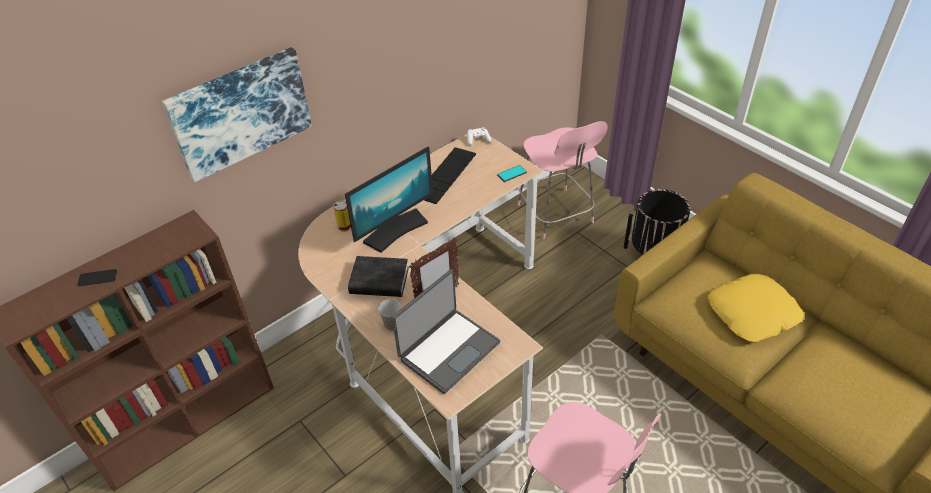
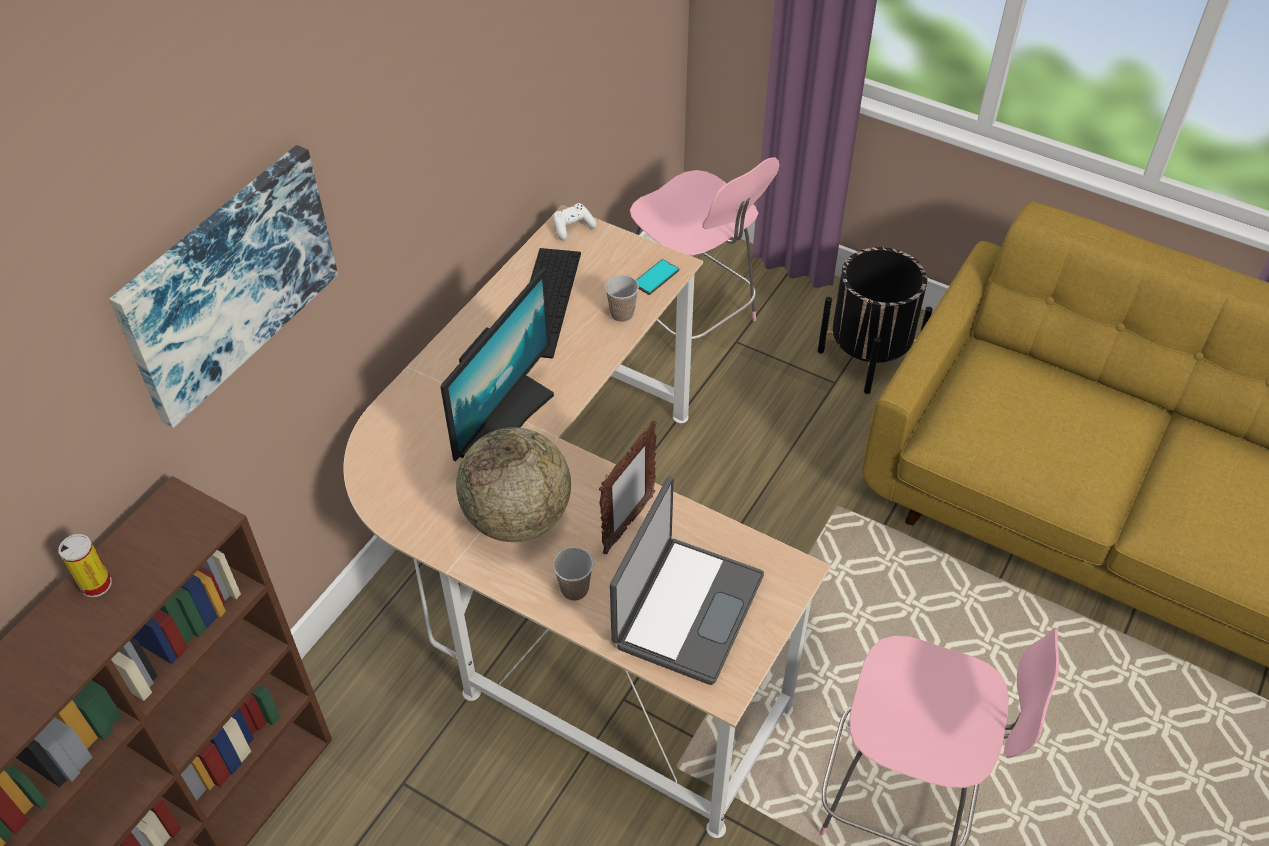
camera: 20 degrees left, 5 degrees up
phone [77,269,117,286] -> none
can [333,201,351,232] -> can moved to [58,534,112,598]
black book [348,256,409,297] -> globe [456,427,571,542]
yellow pillow [708,274,804,342] -> none
none -> cup [605,275,639,322]

